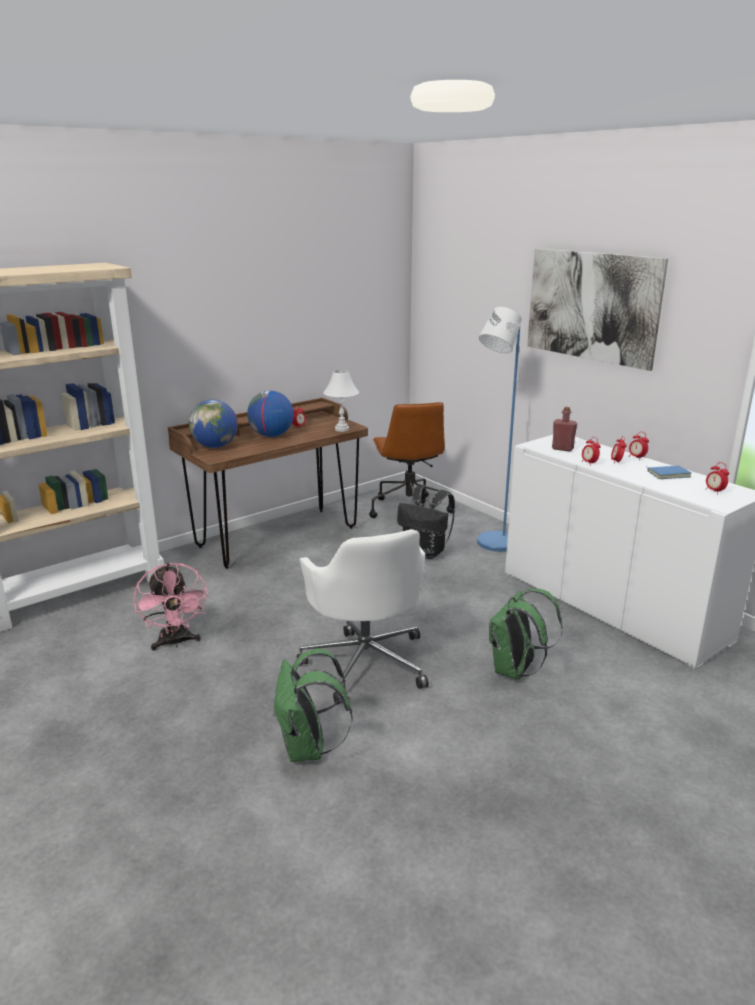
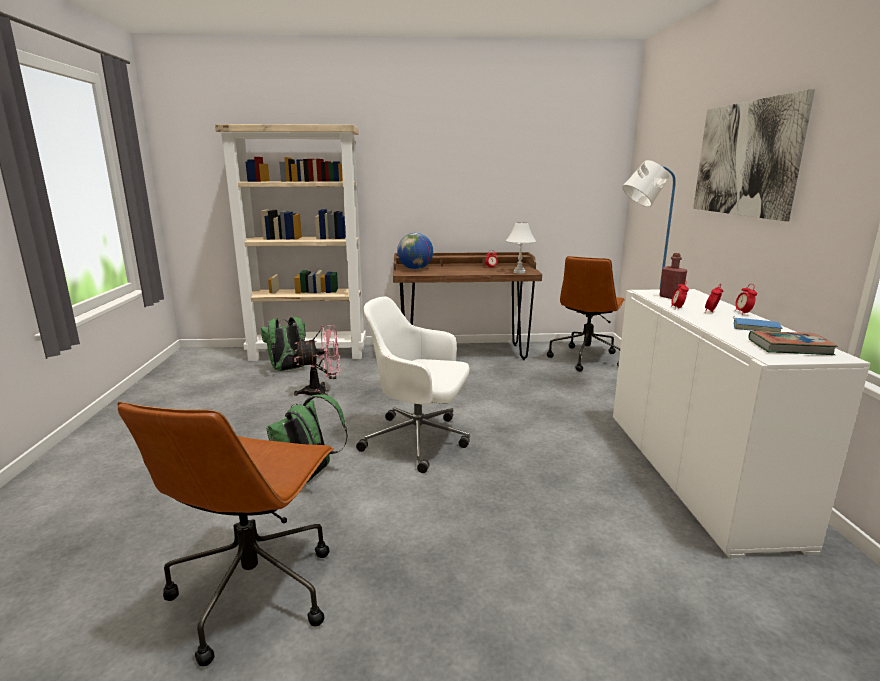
camera: 35 degrees right, 5 degrees down
pink fan [133,563,208,651] -> pink fan turned 120 degrees counterclockwise [293,325,340,396]
globe [247,391,294,437] -> none
white office chair [297,529,429,705] -> white office chair turned 90 degrees clockwise [356,297,470,473]
black backpack [397,486,455,559] -> none
green backpack [489,589,563,680] -> green backpack moved to [261,317,306,371]
alarm clock [705,462,729,494] -> book [748,331,838,355]
none -> brown office chair [117,401,334,666]

